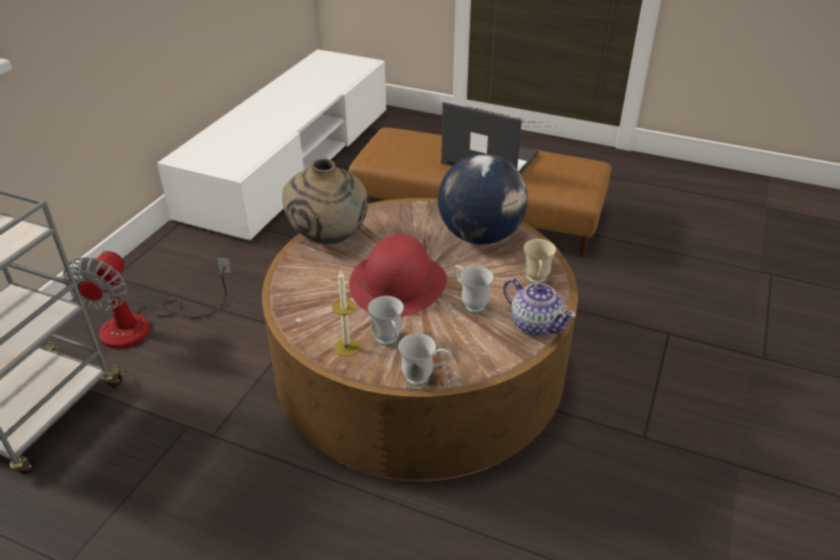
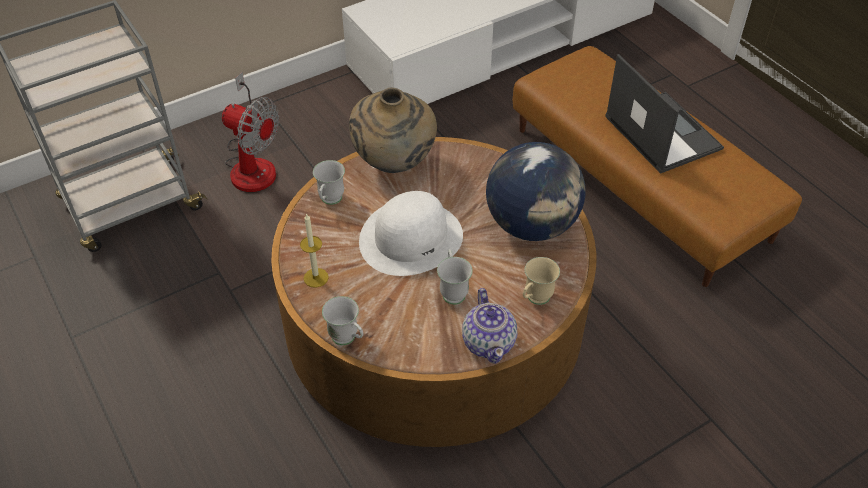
camera: 35 degrees right, 10 degrees up
fan [63,250,231,349] -> fan turned 105 degrees counterclockwise [222,72,279,192]
red hat [349,234,447,317] -> white hat [359,191,463,276]
white mug [368,296,404,346] -> white mug moved to [313,160,345,205]

